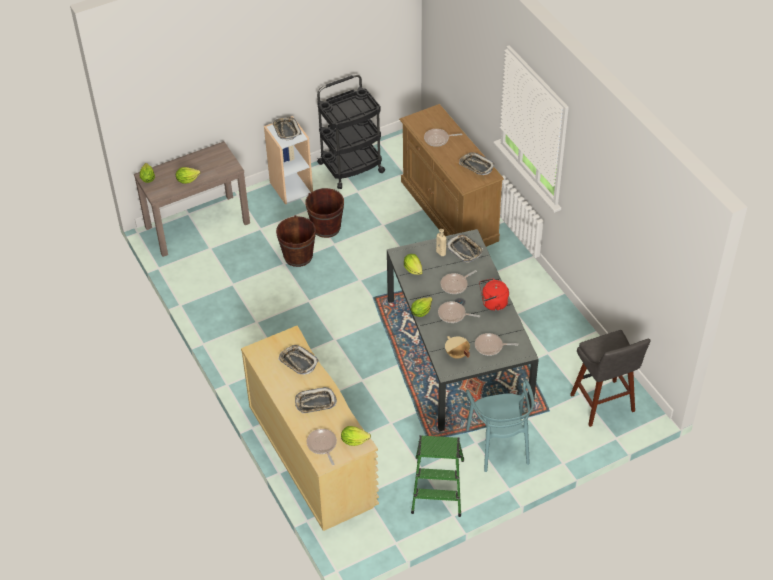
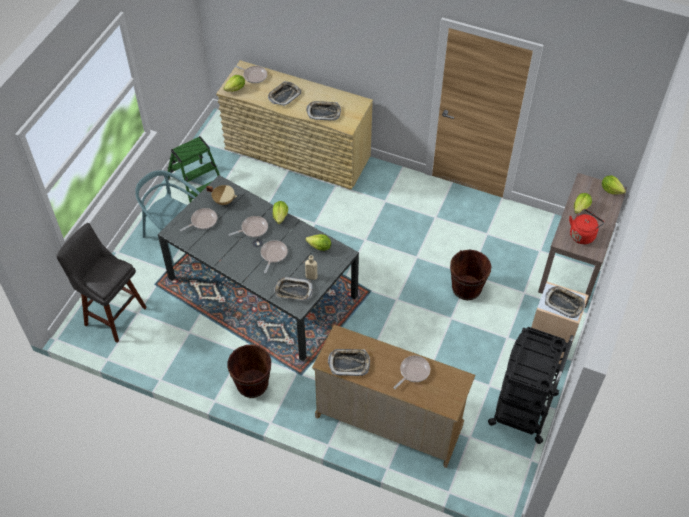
camera: 140 degrees right, 5 degrees up
brown bucket [305,188,344,238] -> brown bucket moved to [227,344,271,398]
red kettle [479,278,509,311] -> red kettle moved to [569,209,604,244]

